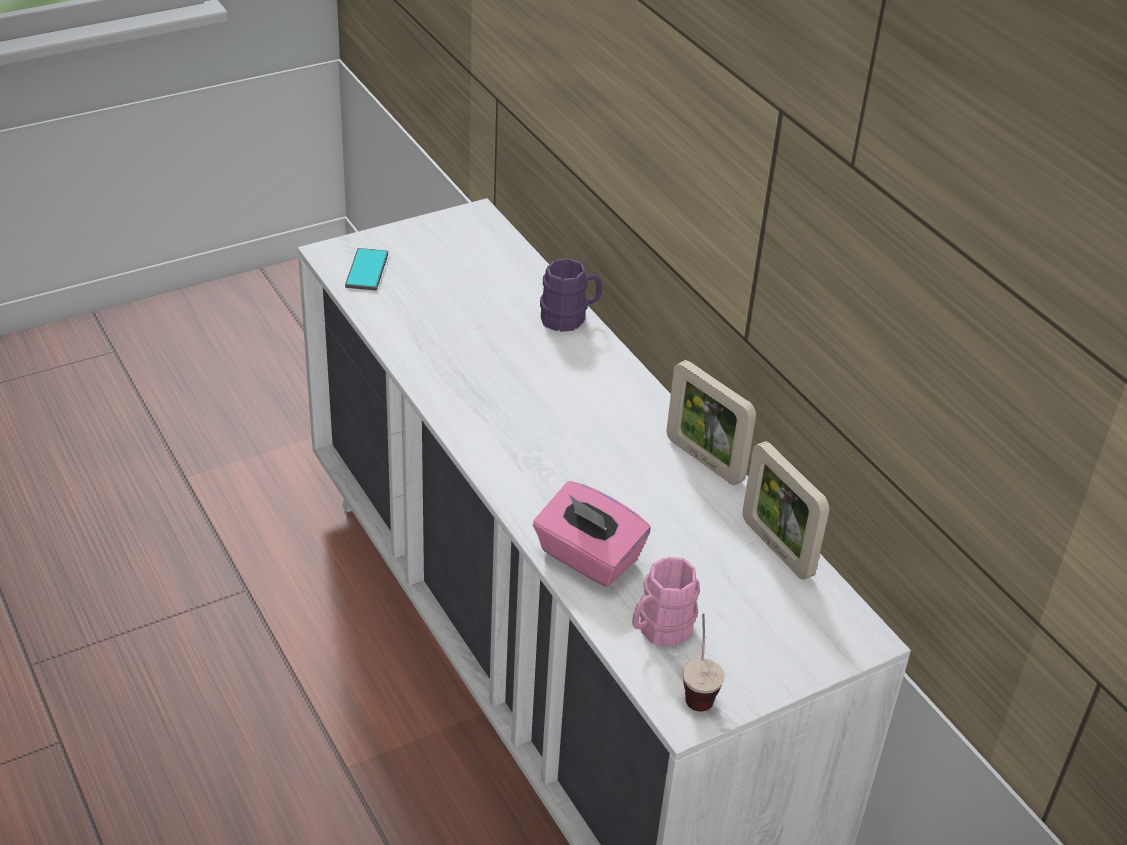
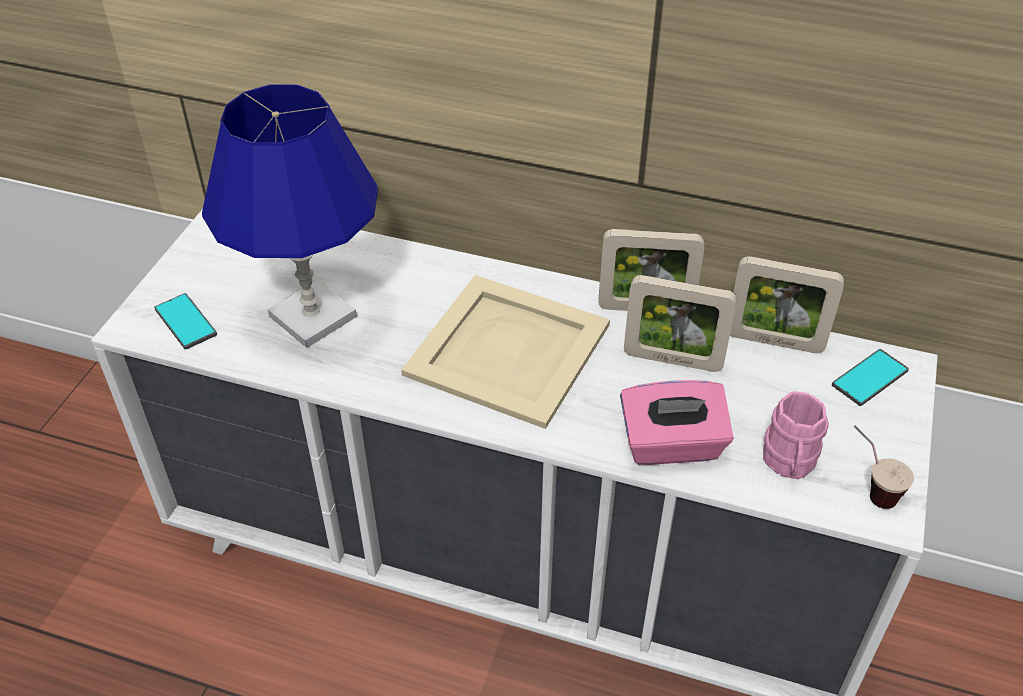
camera: 40 degrees left, 5 degrees up
purple mug [540,258,602,332] -> none
none -> blue table lamp [202,84,378,348]
none -> beige tray [401,275,610,429]
none -> picture frame [624,275,737,372]
none -> phone [832,349,909,406]

